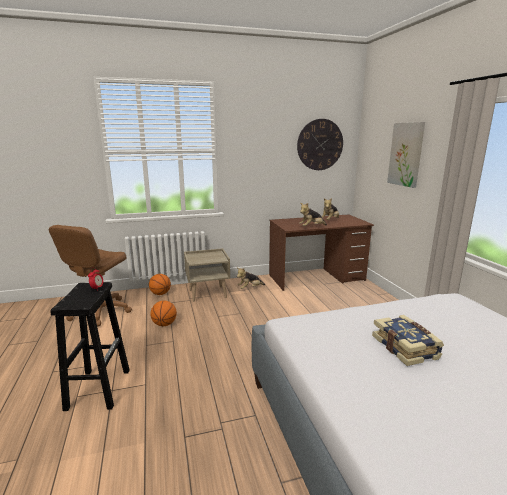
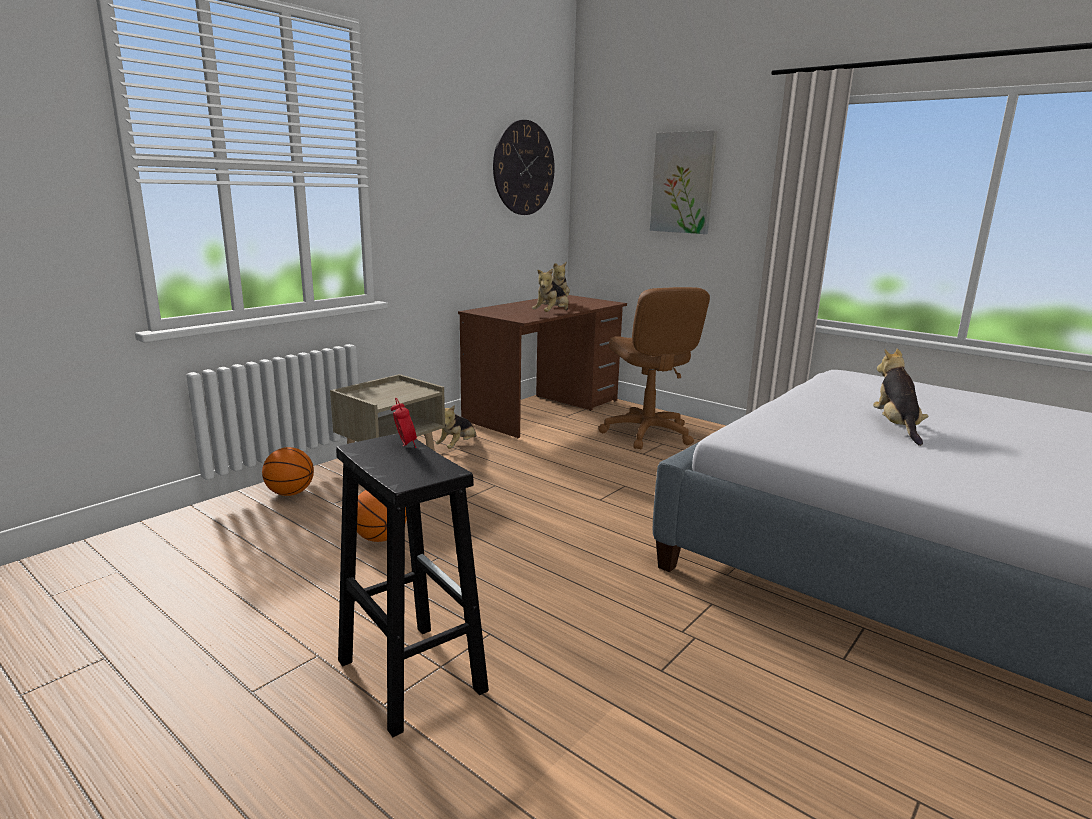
camera: 35 degrees left, 0 degrees up
brown office chair [49,225,132,326] -> brown office chair moved to [598,287,710,449]
book [372,315,444,366] -> plush toy [873,348,928,446]

